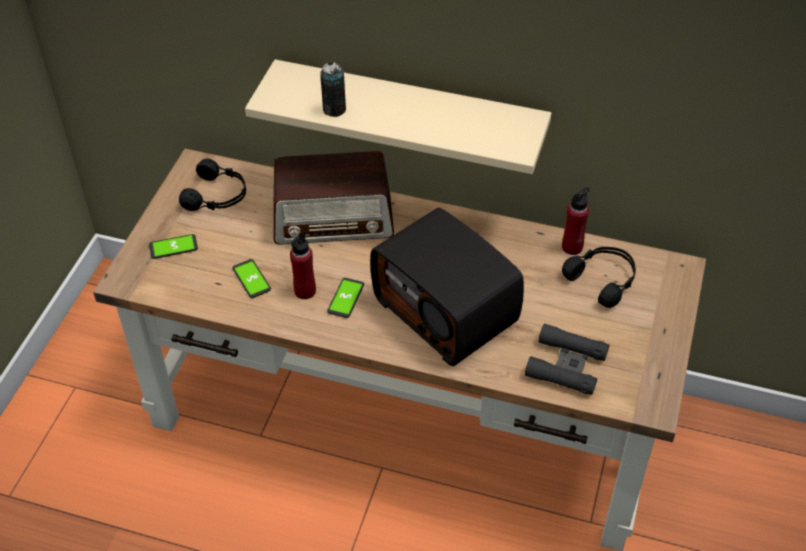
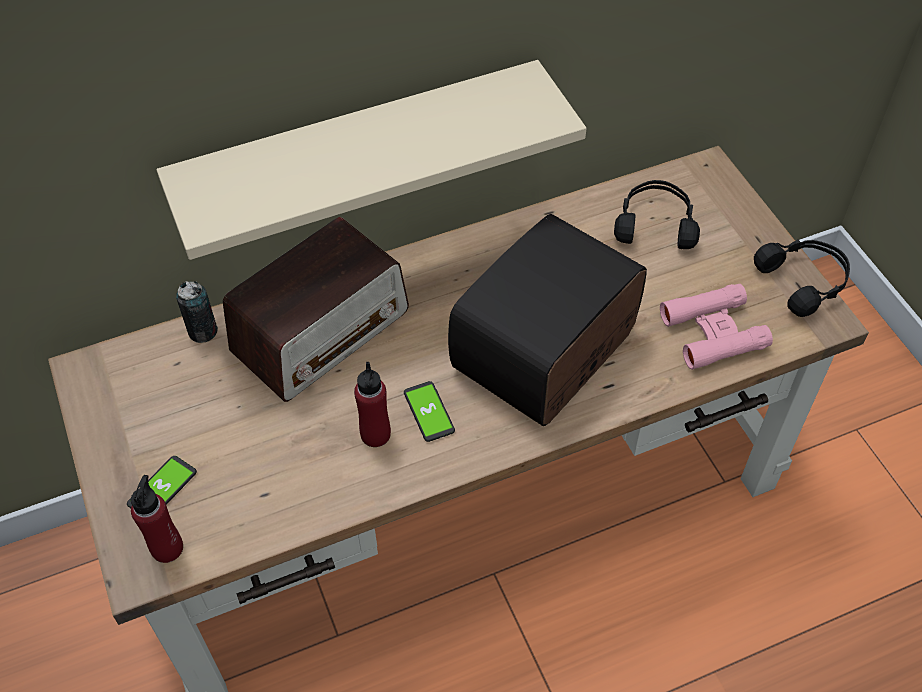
camera: 40 degrees left, 5 degrees up
black headphones [179,158,246,211] -> black headphones moved to [754,239,850,317]
phone [232,259,271,298] -> none
can [320,62,346,117] -> can moved to [176,281,218,343]
radio [370,207,524,366] -> radio turned 120 degrees clockwise [448,214,647,426]
black binoculars [525,323,609,395] -> pink binoculars [660,284,773,370]
red bottle [562,187,590,255] -> red bottle moved to [131,475,183,563]

